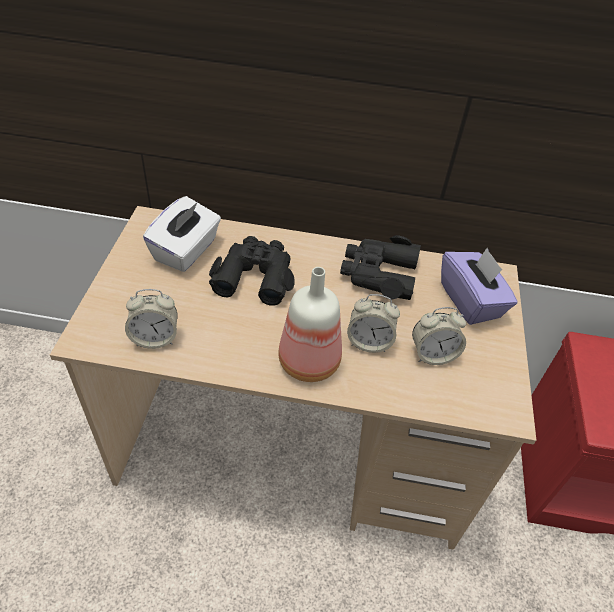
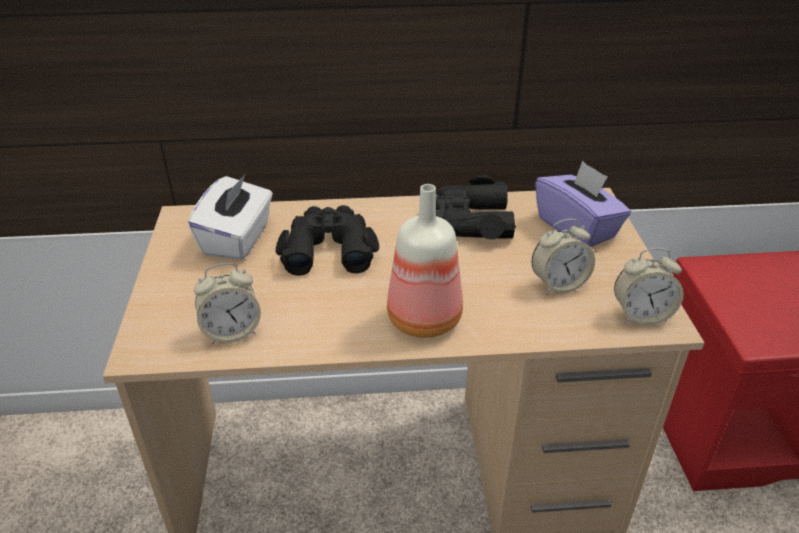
camera: 10 degrees left, 10 degrees down
alarm clock [347,294,400,353] -> alarm clock moved to [614,248,684,325]

